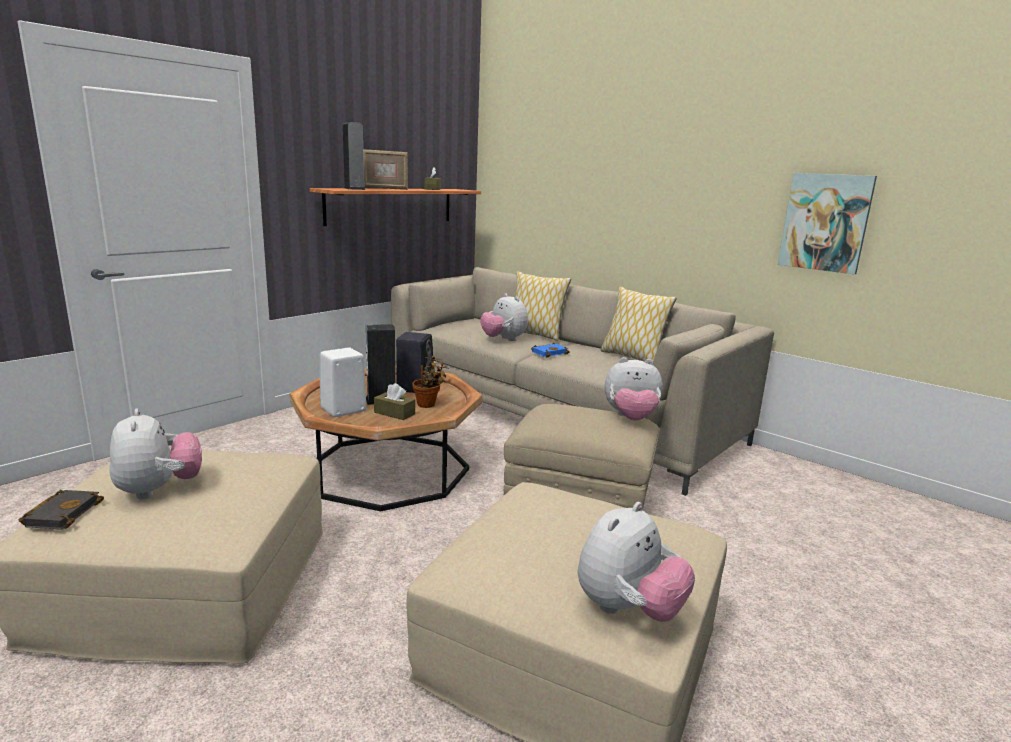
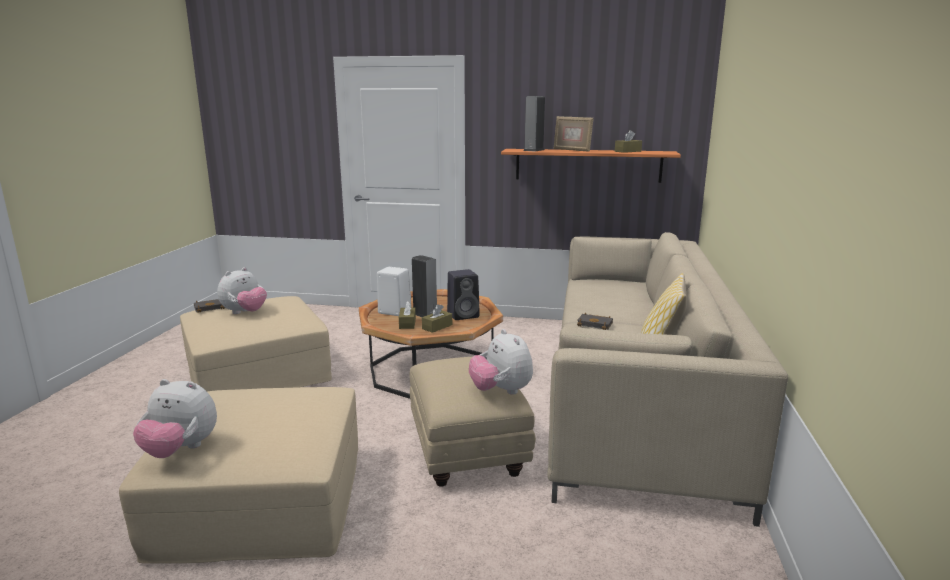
camera: 60 degrees right, 0 degrees up
potted plant [412,356,449,408] -> brown tissue box [422,304,452,333]
plush toy [480,293,528,341] -> none
pillow [515,271,571,341] -> none
blue book [531,343,569,358] -> black book [577,313,613,330]
picture [778,173,877,274] -> none

